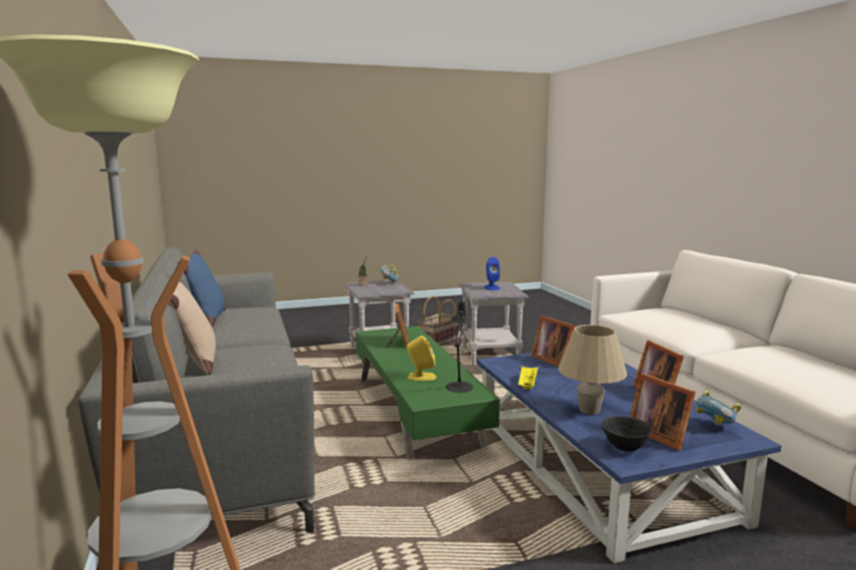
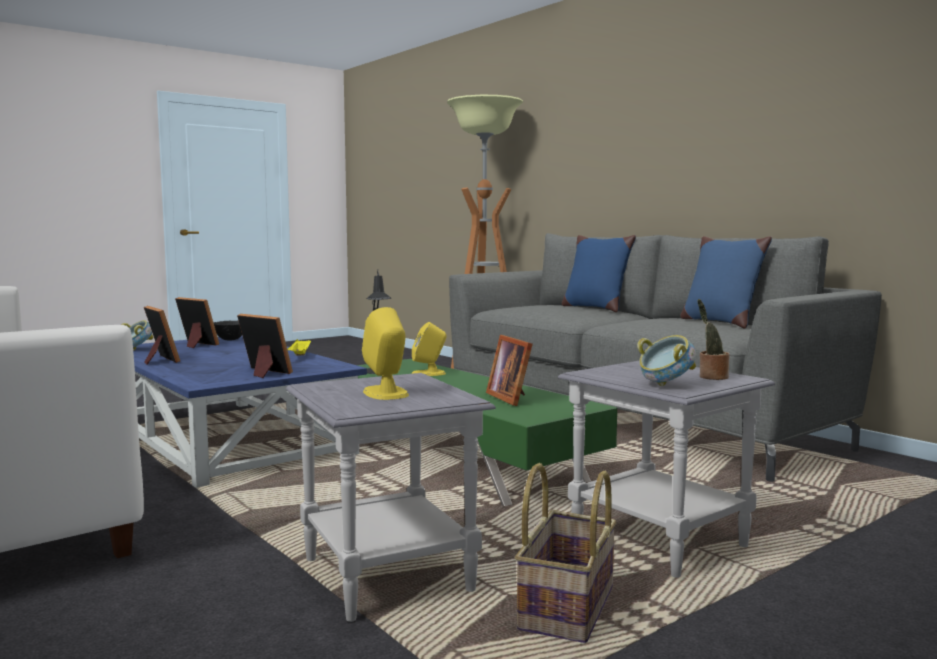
camera: 160 degrees right, 5 degrees down
beige pillow [169,281,216,375] -> blue pillow [562,235,636,312]
blue speaker [484,257,500,290] -> yellow speaker [362,307,409,400]
beige table lamp [558,325,627,415] -> none

